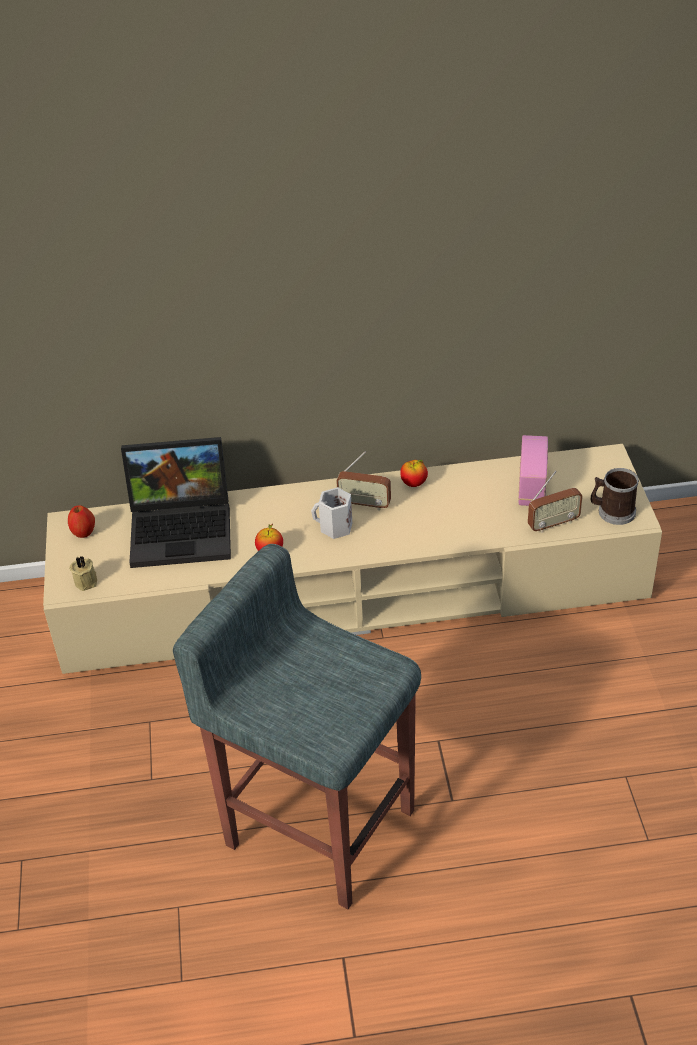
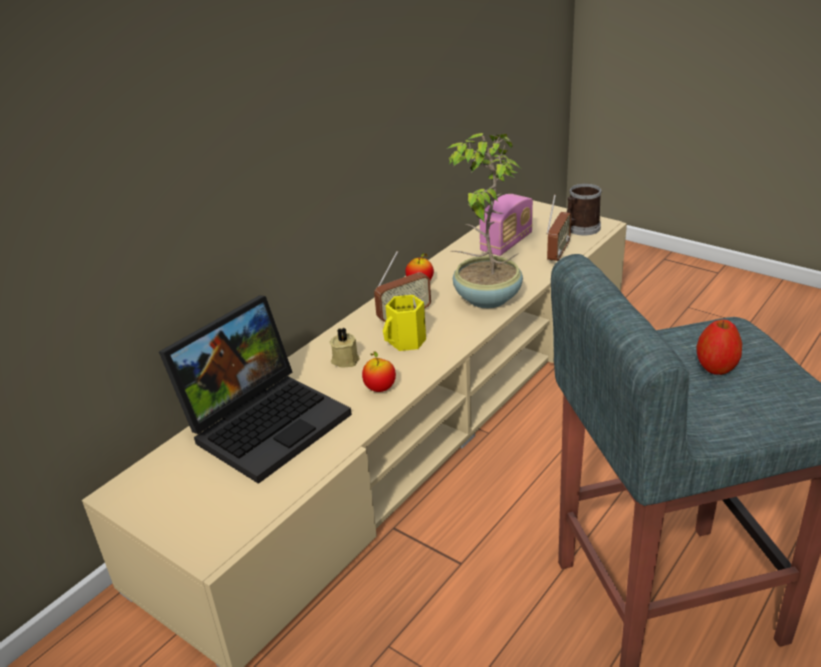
camera: 45 degrees left, 10 degrees down
apple [68,506,95,538] -> apple moved to [697,320,742,375]
beige candle [70,556,97,591] -> beige candle moved to [329,327,360,367]
white mug [311,487,352,539] -> yellow mug [383,295,426,351]
radio [518,435,548,506] -> radio turned 75 degrees clockwise [479,194,533,256]
none -> potted plant [446,133,523,308]

